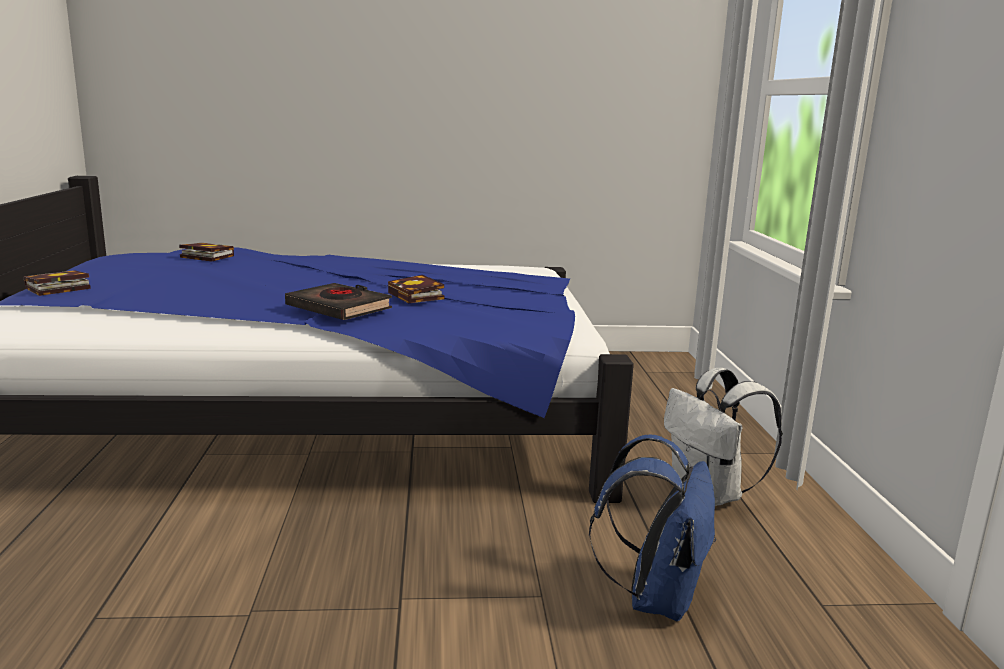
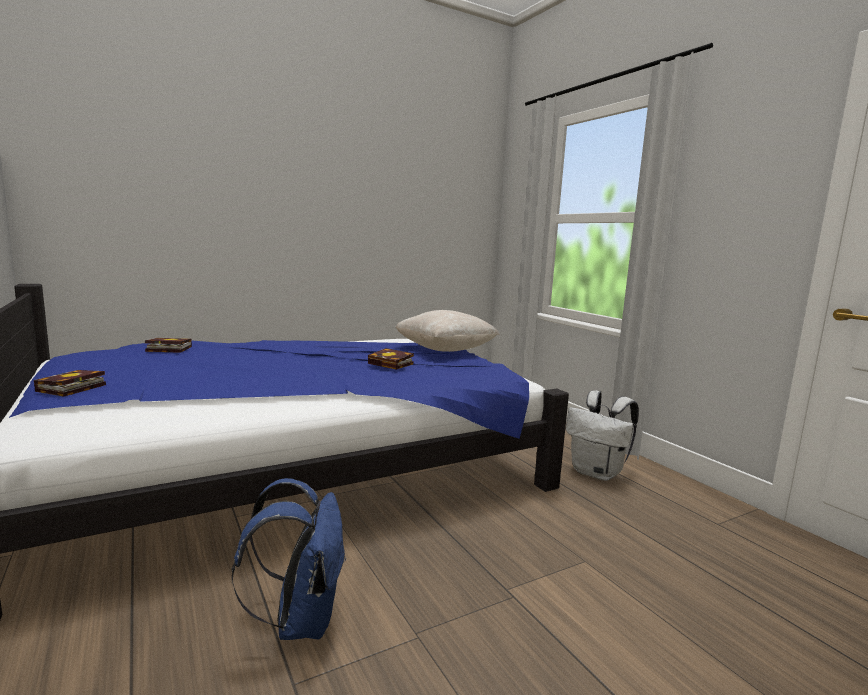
camera: 25 degrees left, 5 degrees down
black book [285,283,392,320] -> none
blue backpack [589,434,716,621] -> blue backpack moved to [232,478,346,640]
none -> beige pillow [396,310,500,352]

